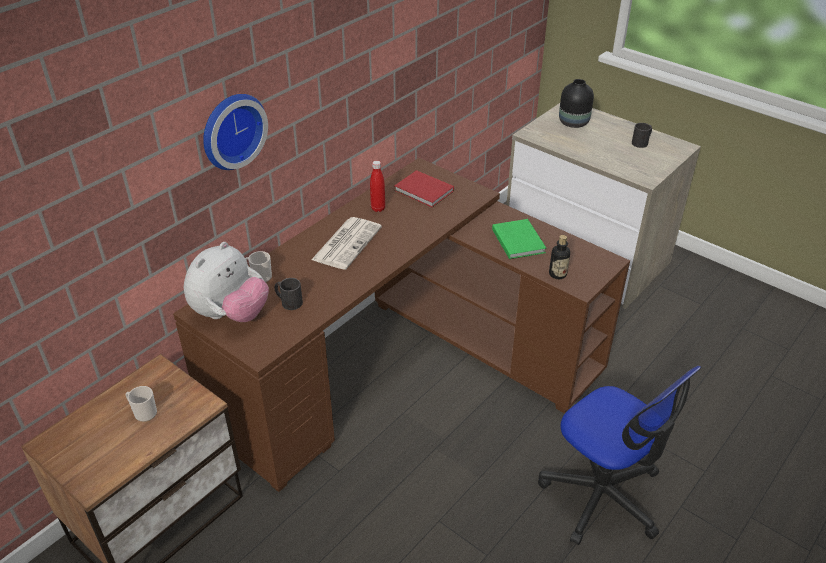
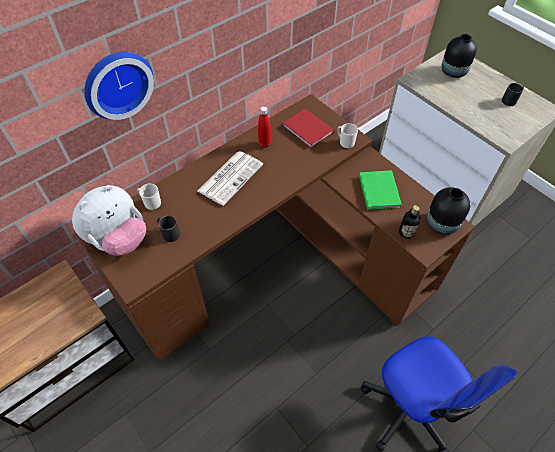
camera: 10 degrees right, 15 degrees up
mug [126,386,157,422] -> mug moved to [338,123,358,148]
none -> black vase [427,187,470,235]

